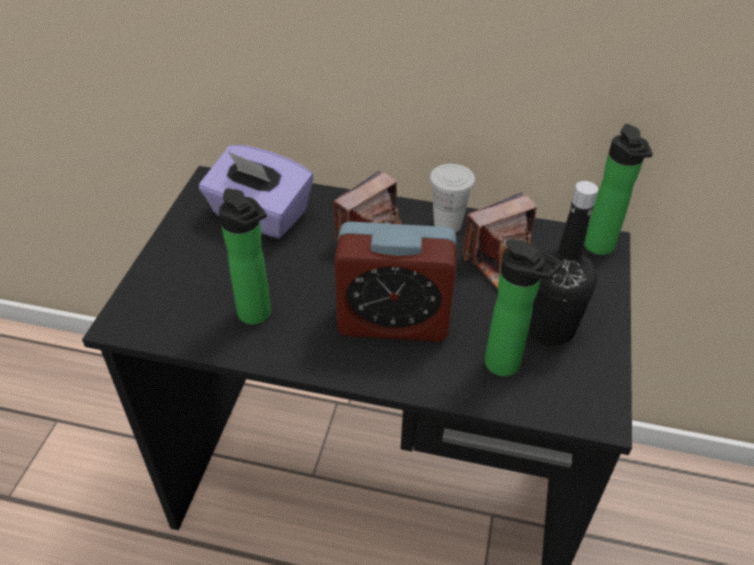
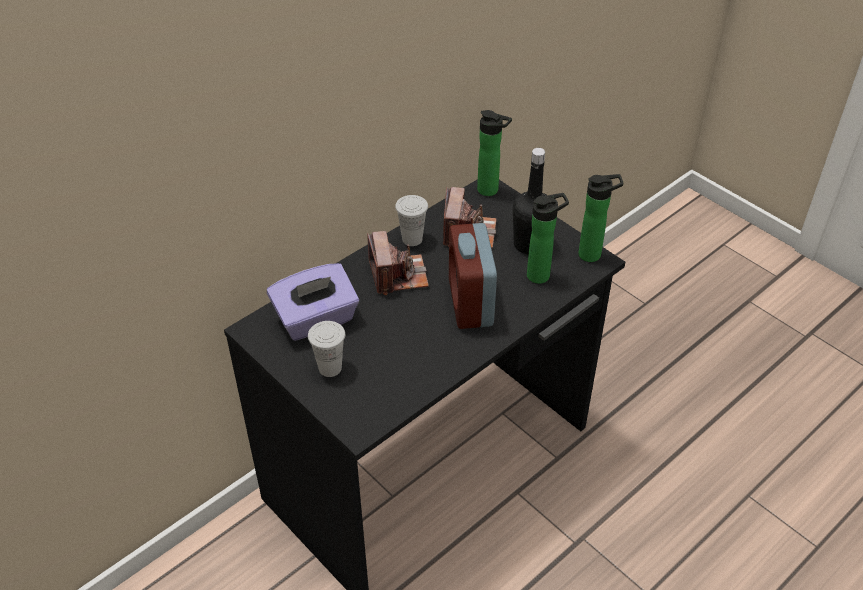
camera: 55 degrees left, 0 degrees up
bottle [219,188,271,325] -> bottle moved to [578,174,623,262]
alarm clock [335,222,456,342] -> alarm clock turned 135 degrees clockwise [449,223,497,329]
none -> white cup [308,321,345,377]

